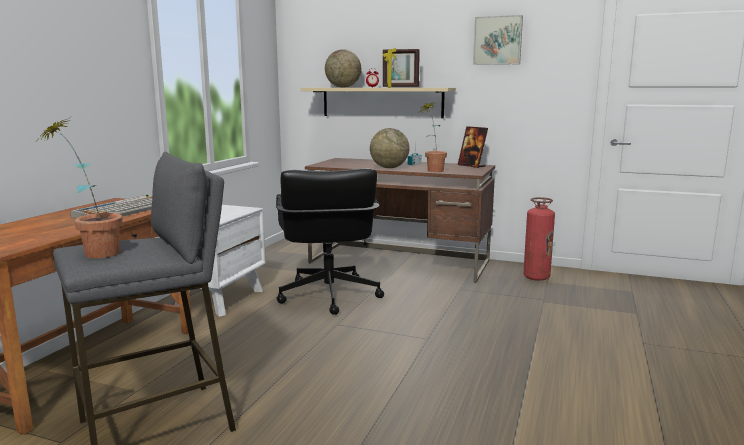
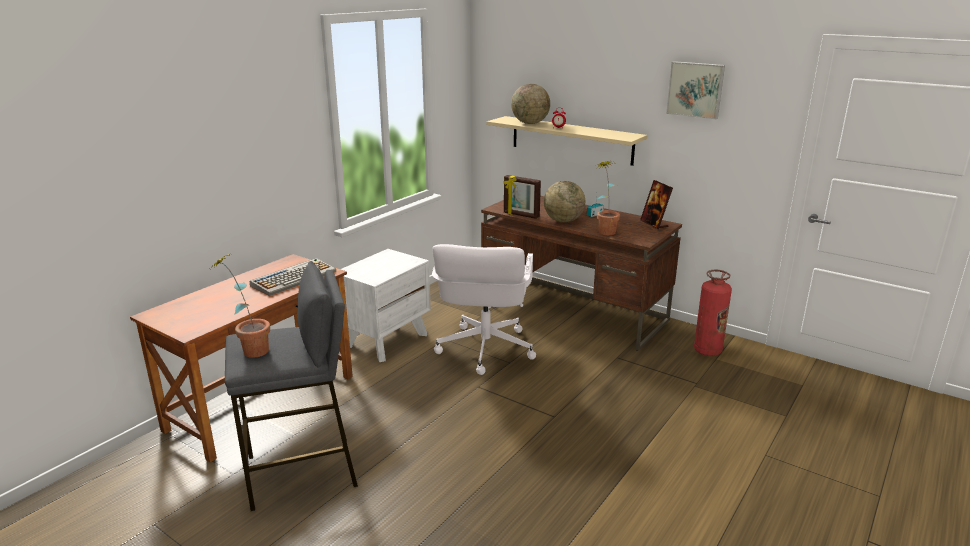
camera: 15 degrees right, 10 degrees up
black office chair [276,168,384,315] -> white office chair [432,244,536,375]
picture frame [383,48,420,87] -> picture frame moved to [504,175,541,219]

